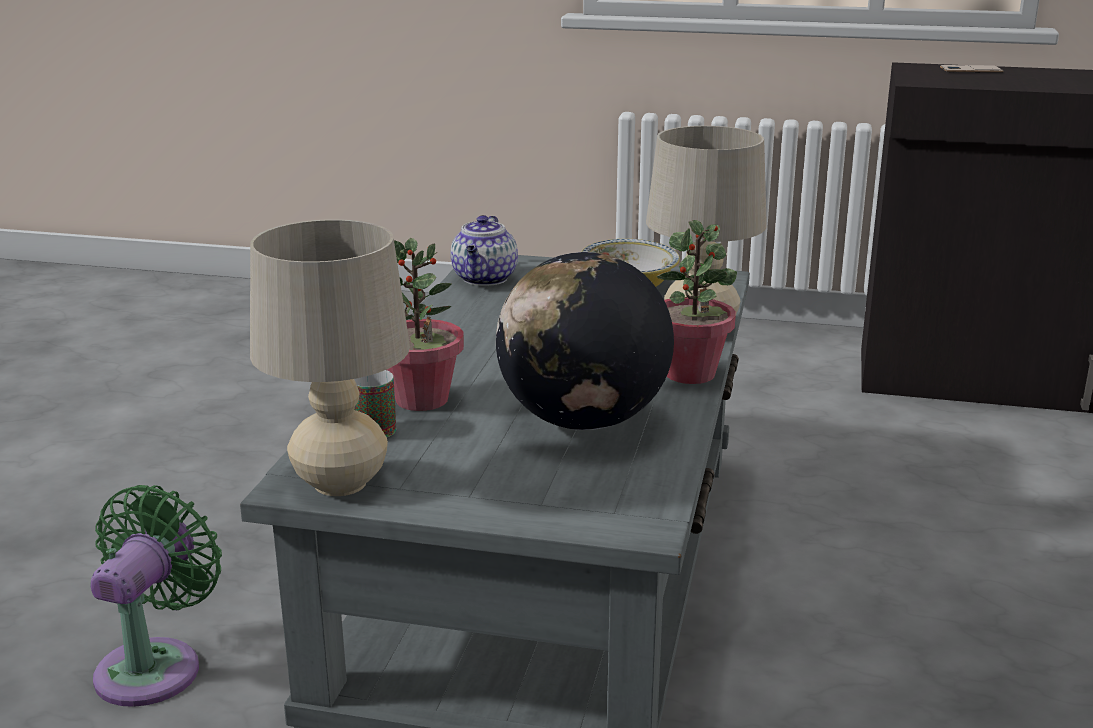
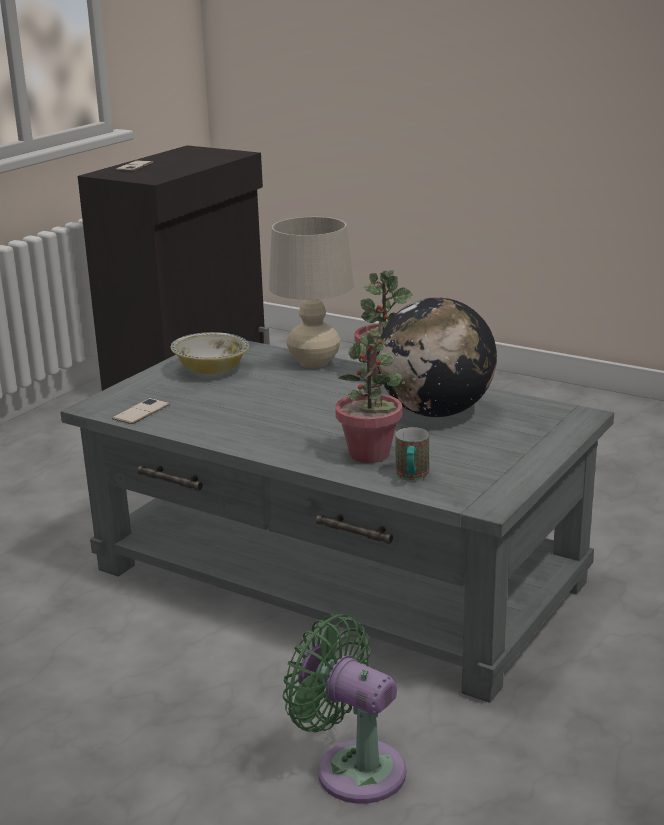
camera: 70 degrees left, 0 degrees up
beige table lamp [250,219,410,496] -> none
teapot [451,215,518,286] -> phone [112,398,170,424]

